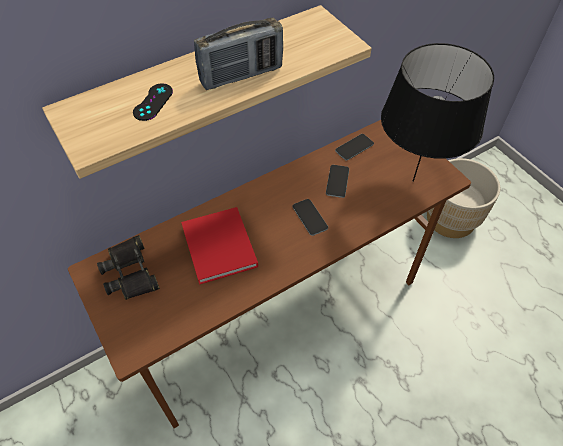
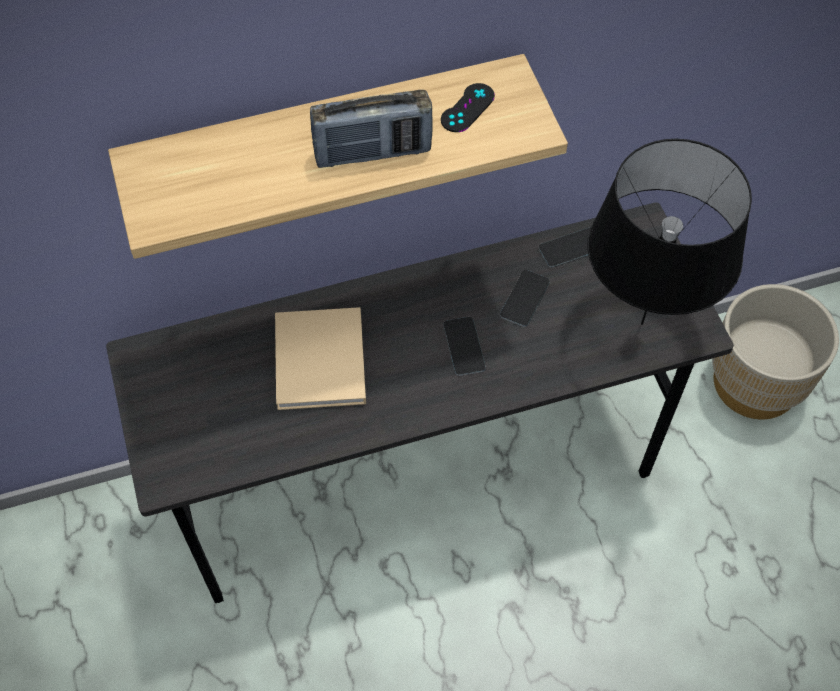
camera: 15 degrees right, 5 degrees up
brown desk [68,120,471,428] -> grey desk [106,202,734,603]
black binoculars [97,235,160,300] -> none
black game controller [133,84,173,121] -> black game controller moved to [441,83,495,132]
red book [181,207,258,285] -> beige book [275,307,366,410]

